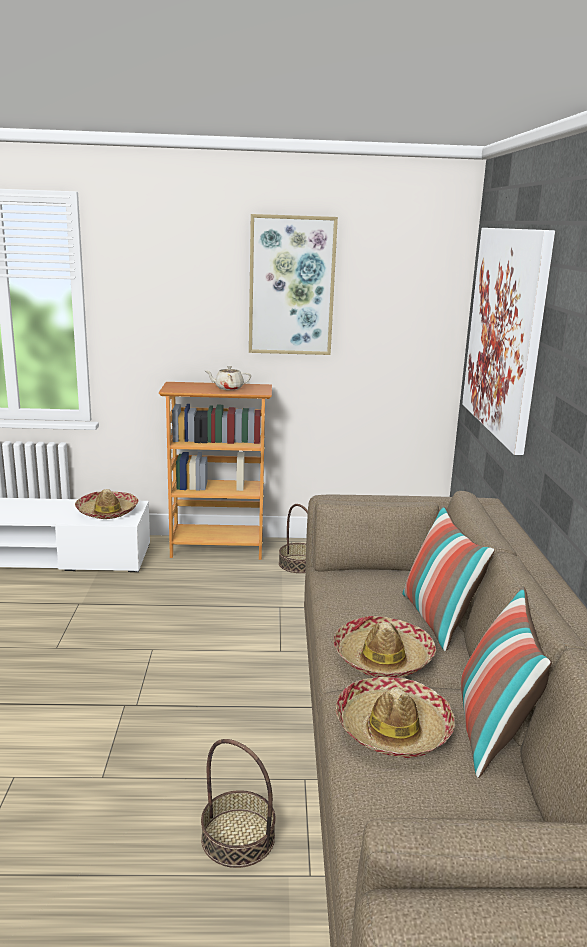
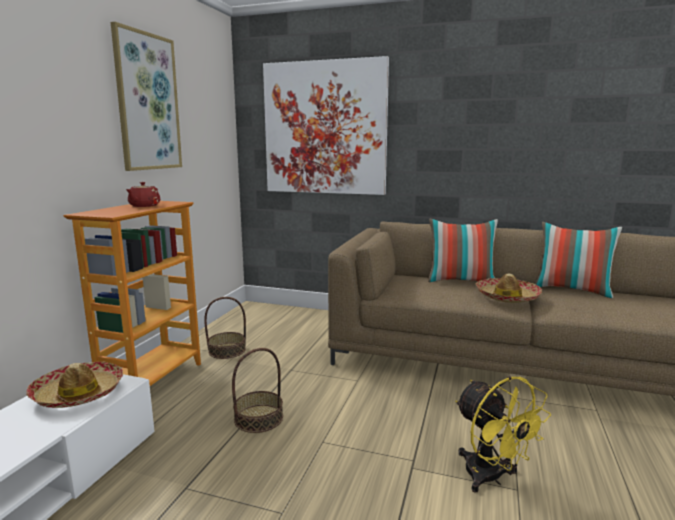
camera: 70 degrees left, 5 degrees down
basket [201,739,276,868] -> basket moved to [232,348,283,433]
beige teapot [206,366,251,390] -> red teapot [126,182,160,207]
hat [335,677,455,758] -> none
none -> yellow fan [455,376,551,492]

